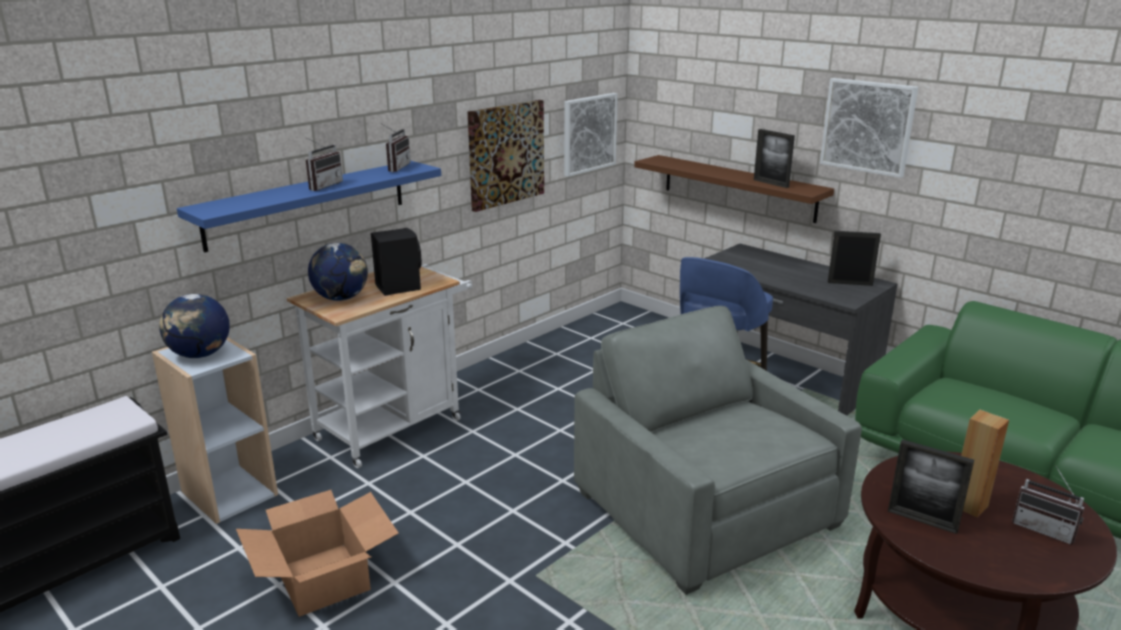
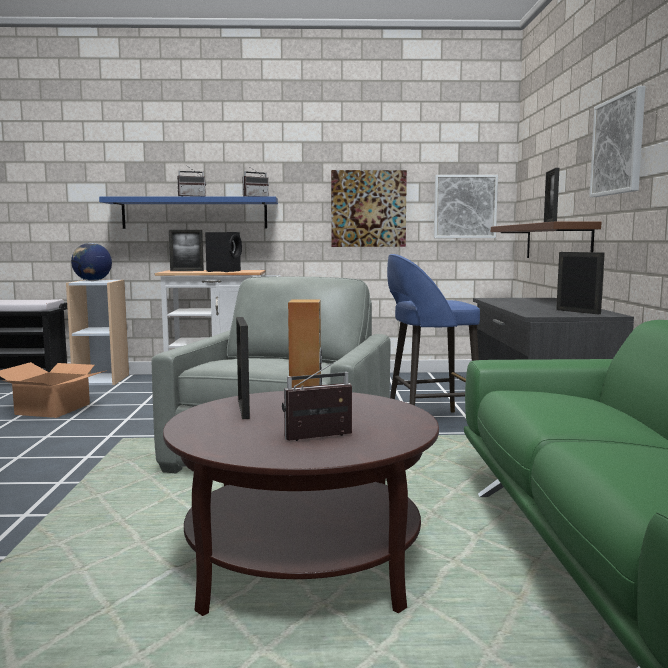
camera: 45 degrees right, 15 degrees down
globe [308,243,368,301] -> picture frame [169,230,204,271]
radio [1012,466,1085,545] -> radio turned 75 degrees clockwise [282,362,352,441]

